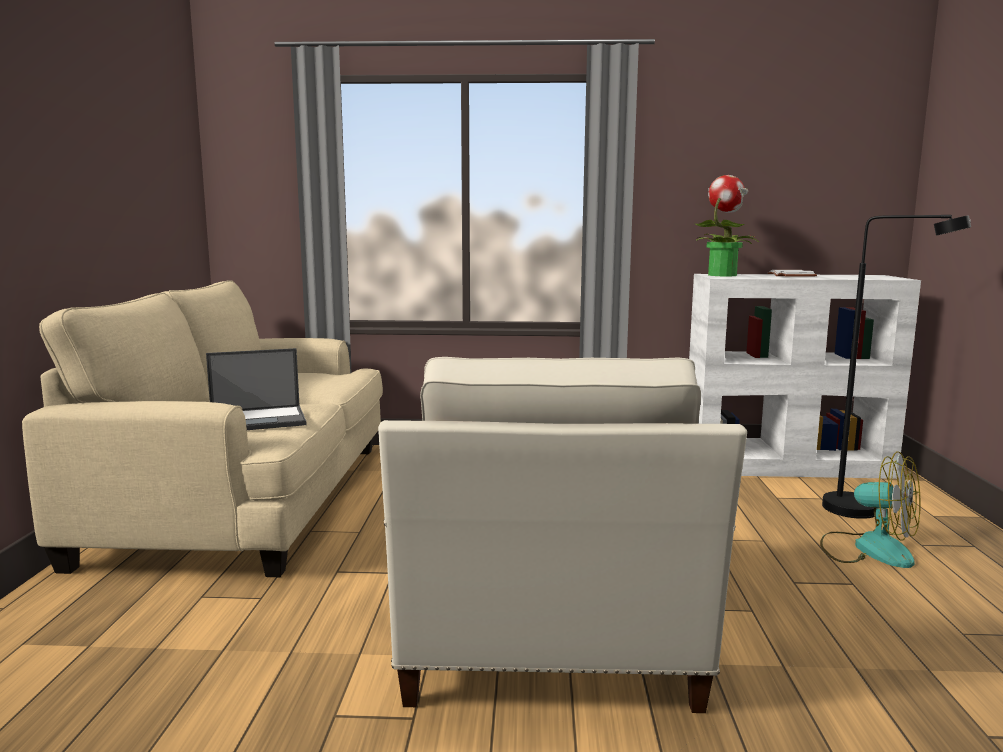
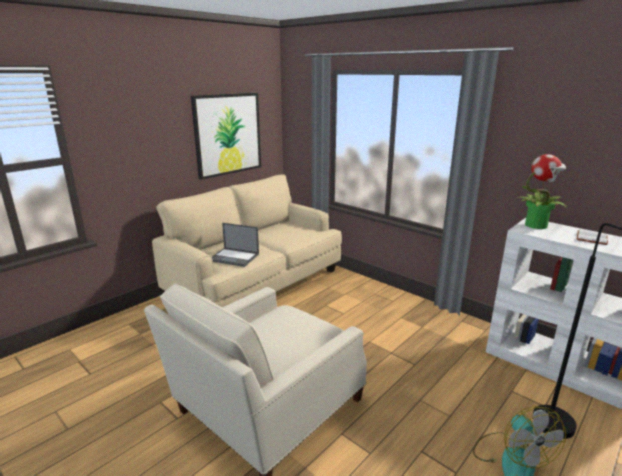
camera: 40 degrees right, 10 degrees up
none -> picture [191,93,261,180]

